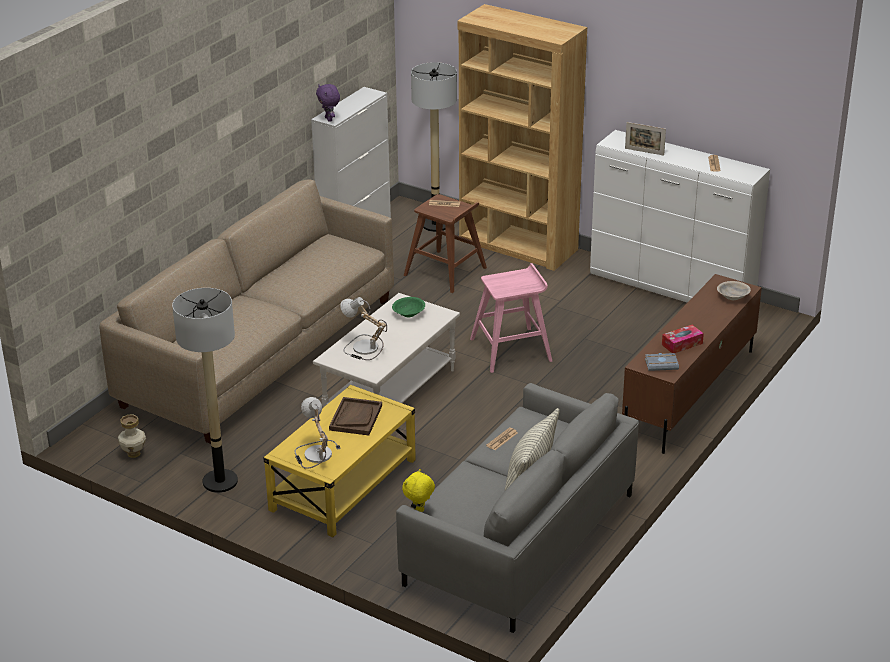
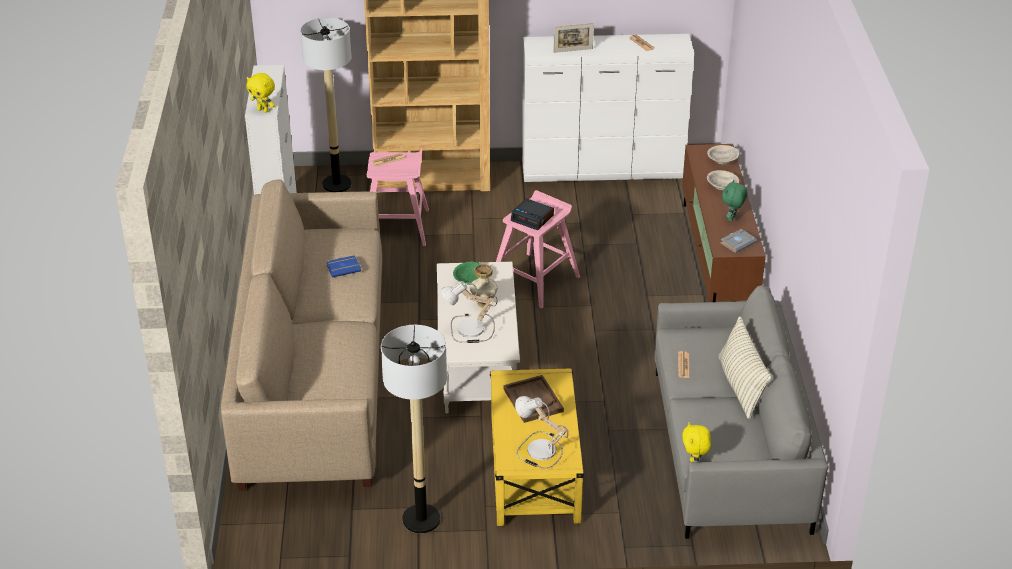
camera: 35 degrees left, 5 degrees up
vase [118,415,146,458] -> vase moved to [469,264,498,308]
purple plush toy [316,84,340,122] -> yellow plush toy [247,73,275,113]
brown stool [404,194,487,293] -> pink stool [367,148,429,246]
tissue box [662,325,704,353] -> green plush toy [722,180,748,221]
none -> blue book [326,255,361,278]
none -> alarm clock [511,198,554,230]
none -> beige bowl [707,170,739,190]

